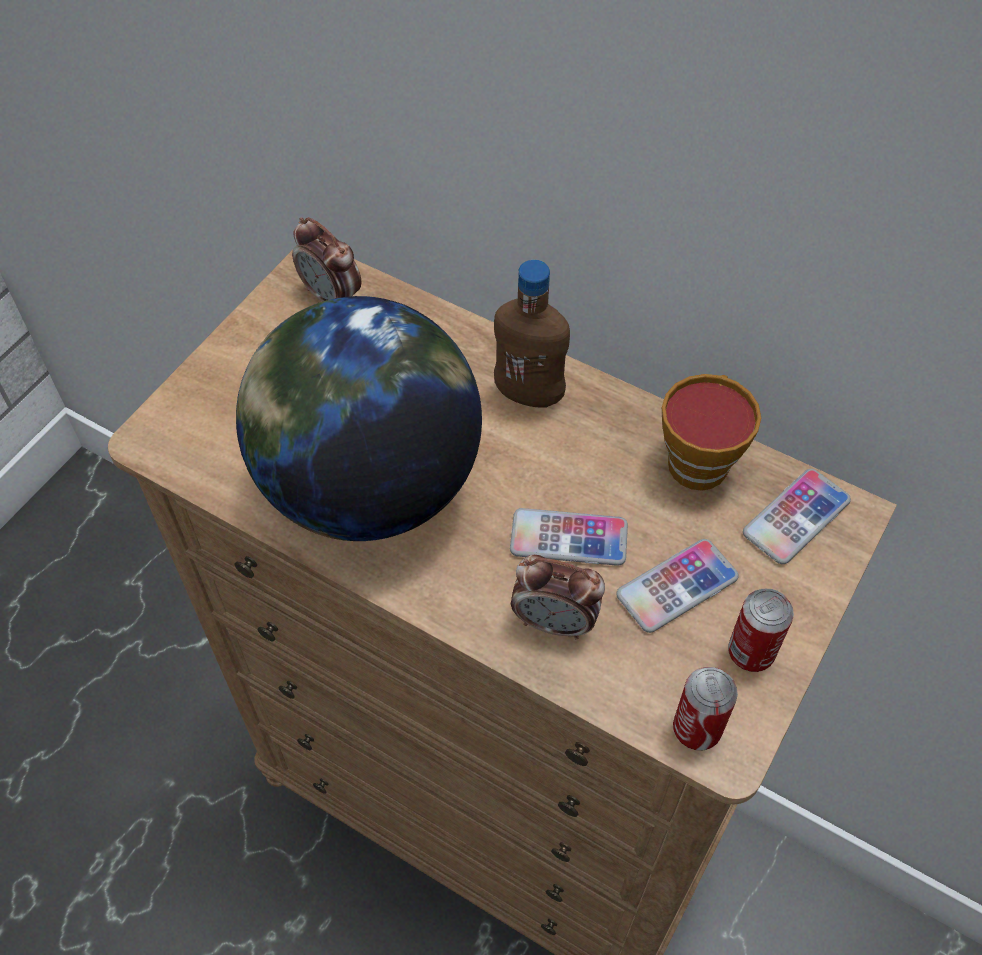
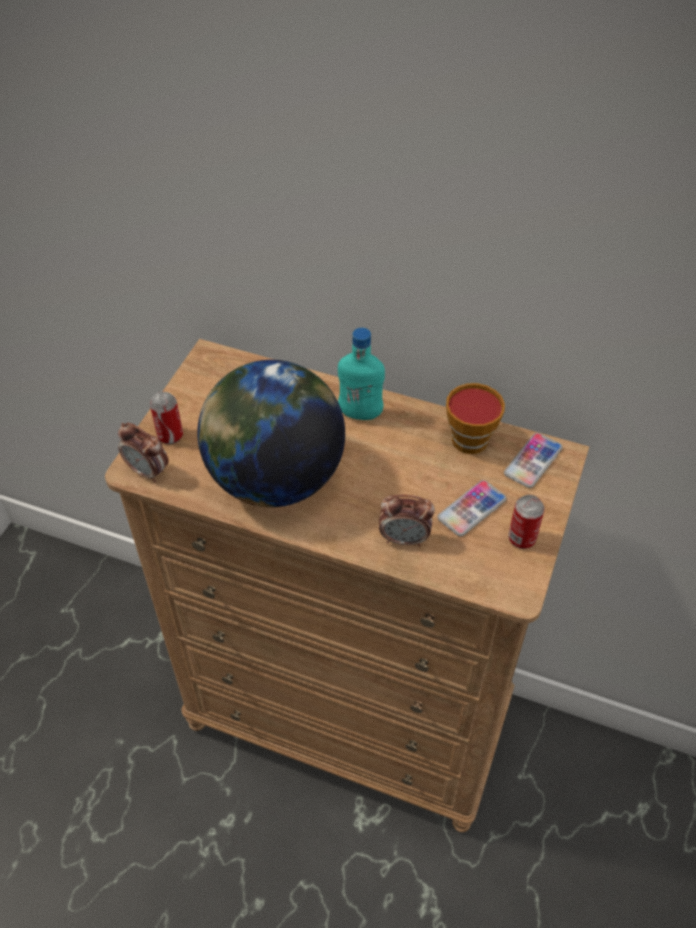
camera: 10 degrees left, 5 degrees down
alarm clock [292,217,362,302] -> alarm clock moved to [118,423,169,483]
brown bottle [494,260,570,408] -> turquoise bottle [338,328,385,420]
phone [510,508,628,566] -> none
can [673,667,738,750] -> can moved to [150,392,183,444]

